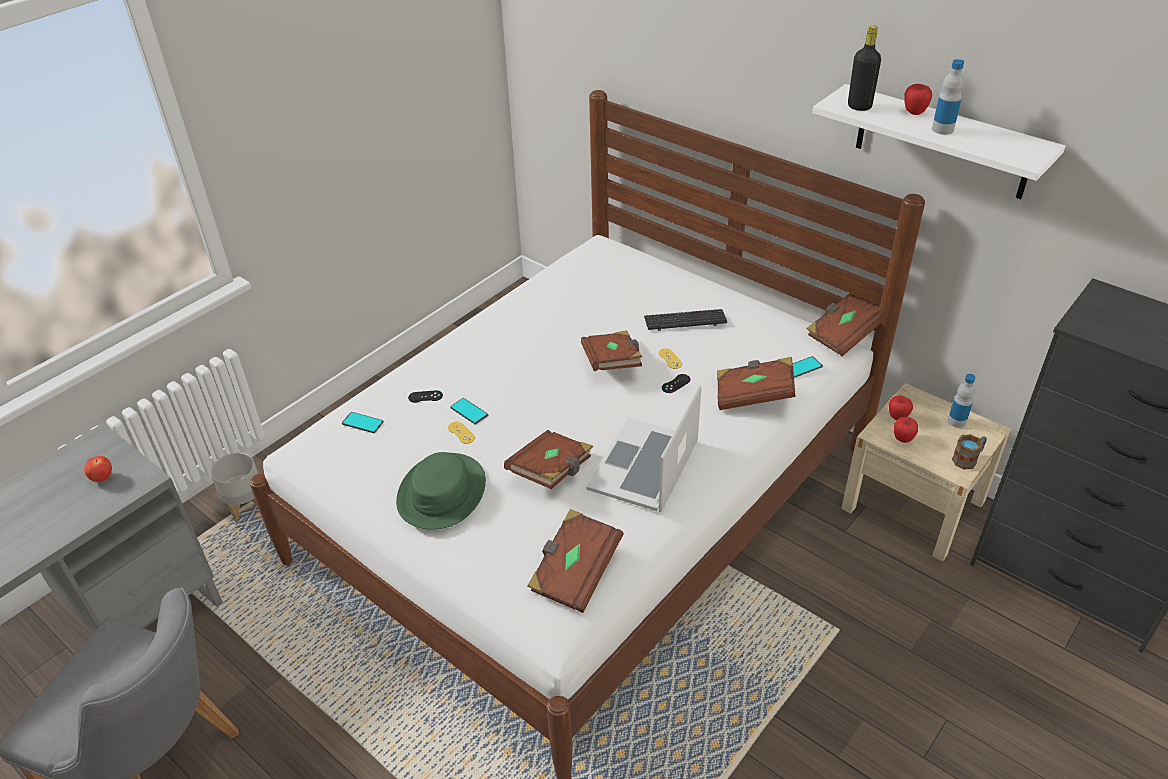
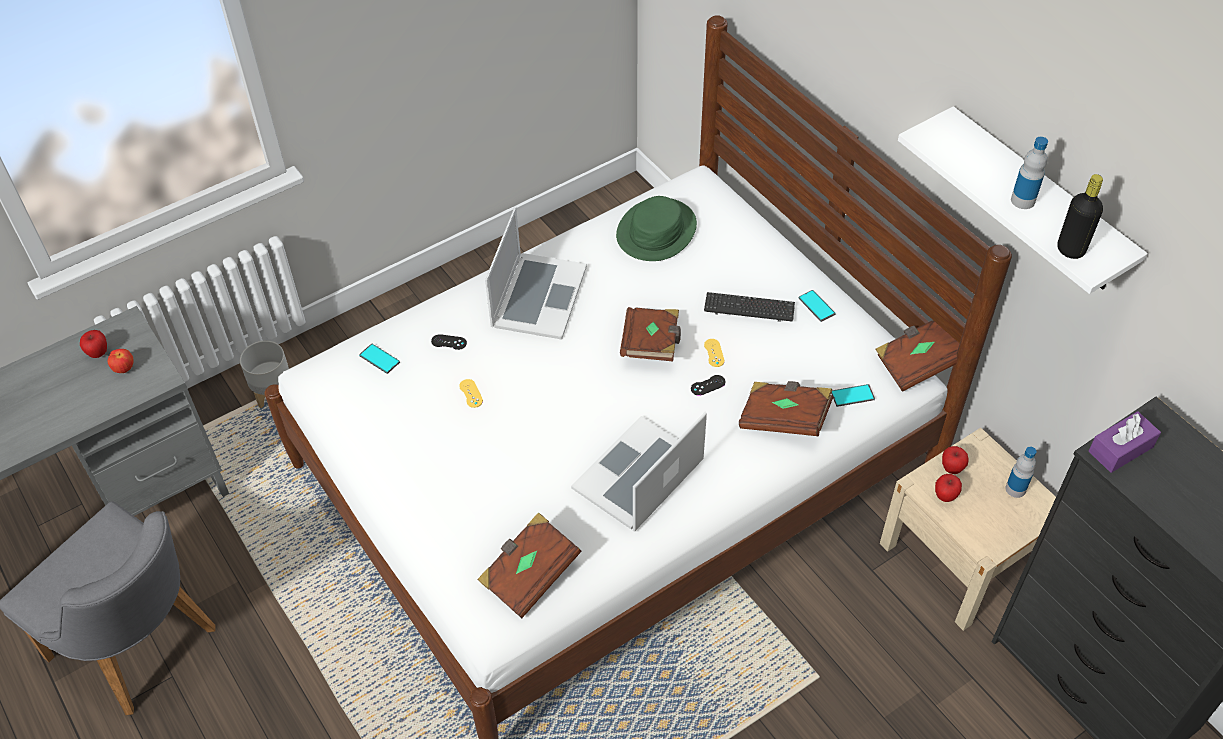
camera: 15 degrees right, 10 degrees up
green hat [396,452,486,530] -> green hat moved to [616,196,697,261]
phone [450,398,488,425] -> phone moved to [799,290,836,322]
brown book [504,430,593,489] -> none
black bottle [848,25,881,111] -> black bottle moved to [1057,174,1103,259]
apple [904,84,932,115] -> apple moved to [80,330,107,358]
mug [952,434,987,470] -> none
none -> laptop [485,207,587,340]
none -> purple tissue box [1089,411,1161,473]

